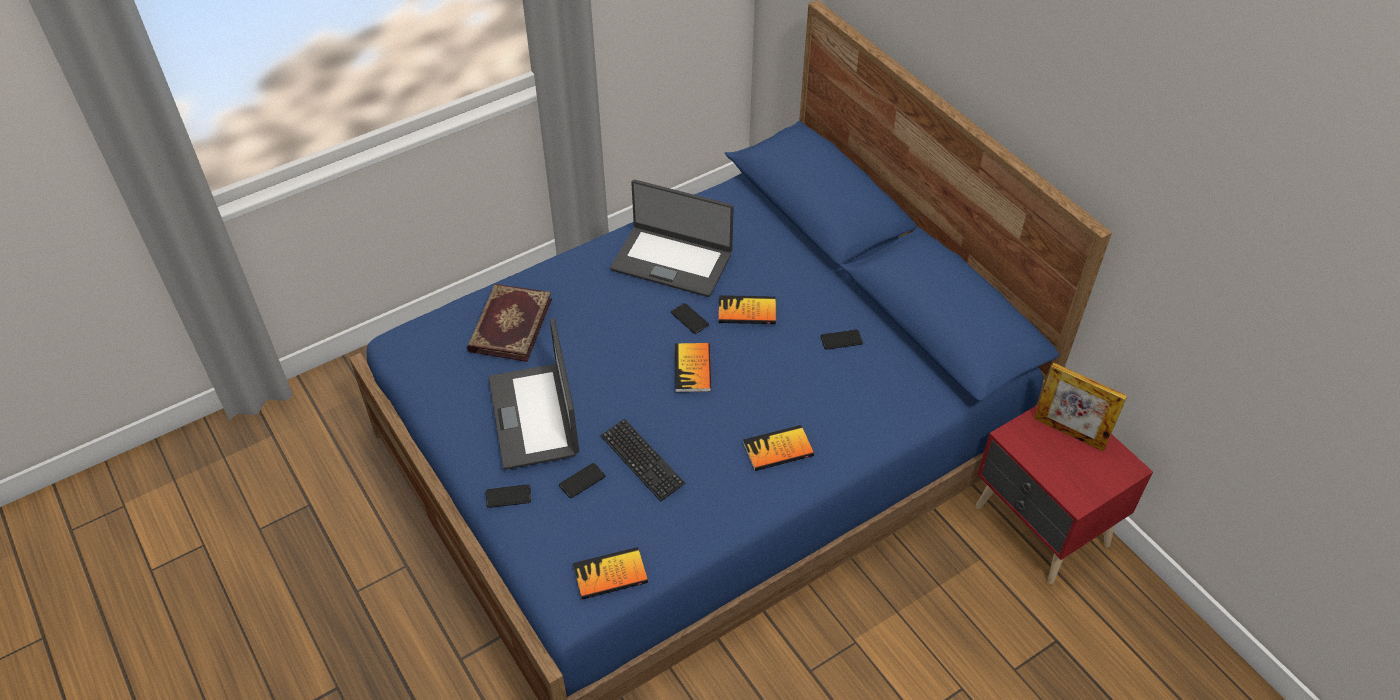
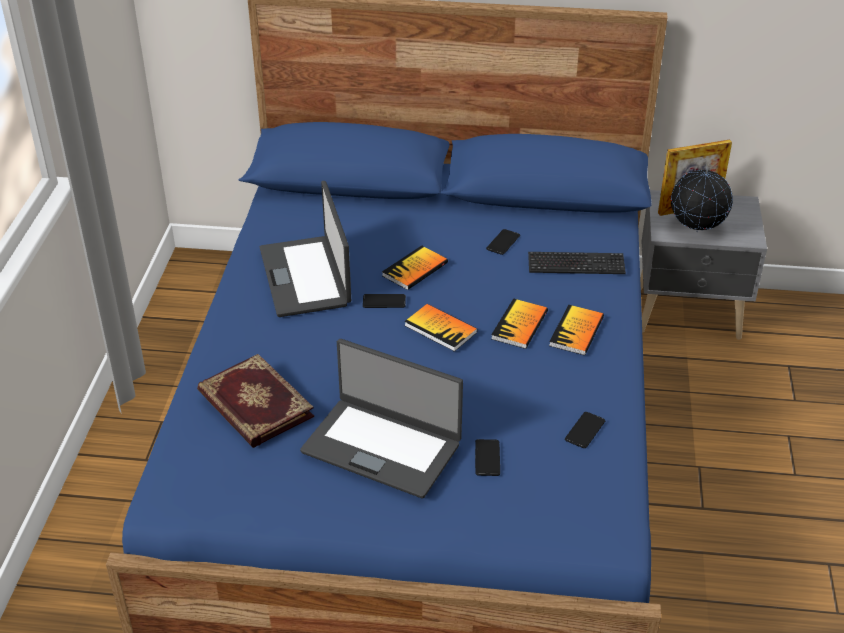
camera: 50 degrees left, 10 degrees down
phone [486,484,531,508] -> phone moved to [565,412,605,448]
book [573,547,648,599] -> book moved to [491,298,548,349]
keyboard [600,419,685,502] -> keyboard moved to [528,252,626,274]
laptop [610,180,734,297] -> laptop turned 105 degrees clockwise [260,181,351,317]
red nightstand [976,405,1153,585] -> grey nightstand [640,190,767,340]
none -> globe [671,167,733,232]

